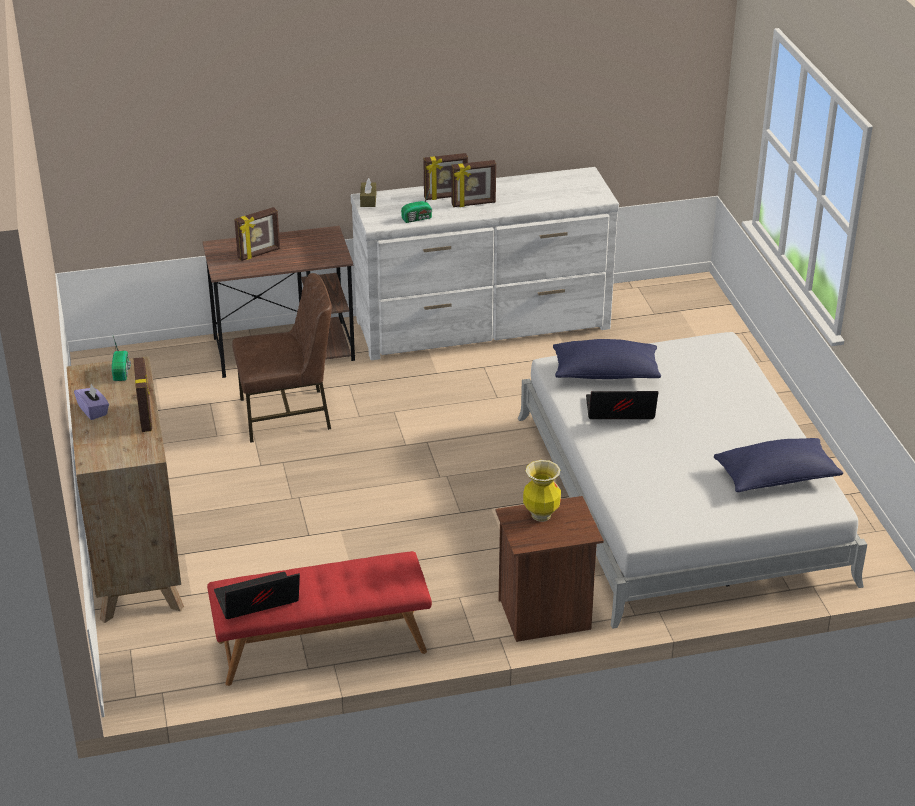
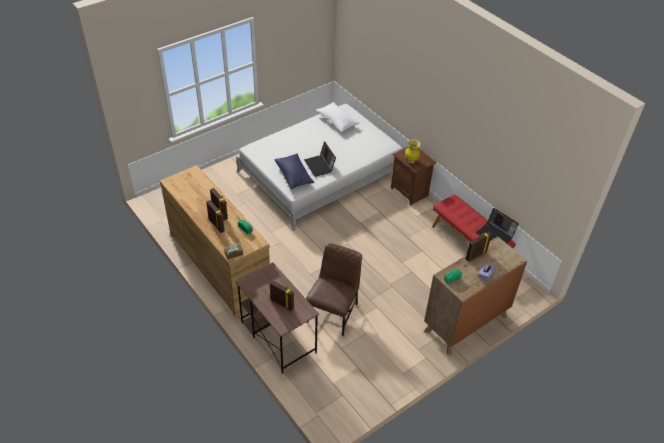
camera: 115 degrees left, 10 degrees up
brown chair [232,273,332,443] -> brown chair turned 60 degrees clockwise [306,243,362,336]
white dresser [351,167,619,360] -> brown dresser [159,165,270,317]
blue pillow [714,438,843,492] -> white pillow [315,102,360,132]

